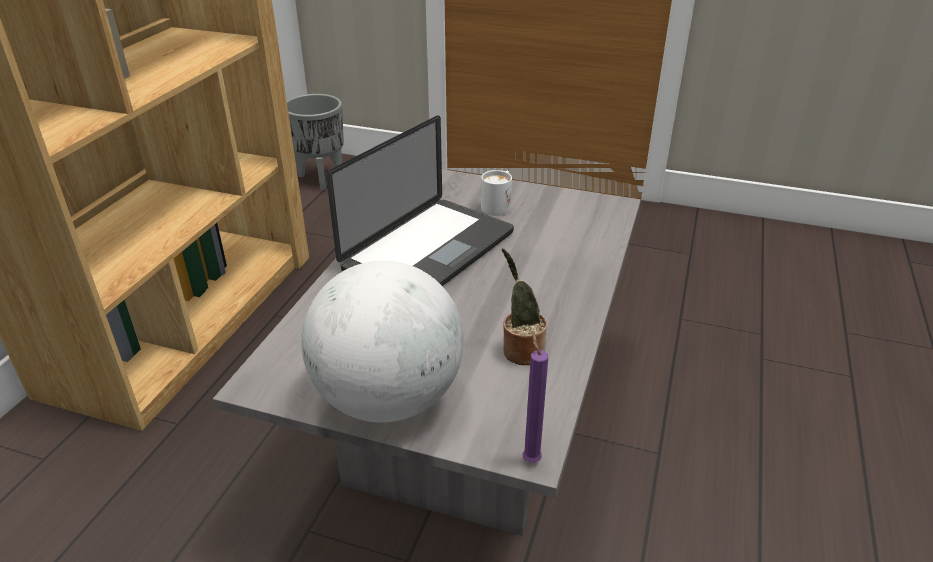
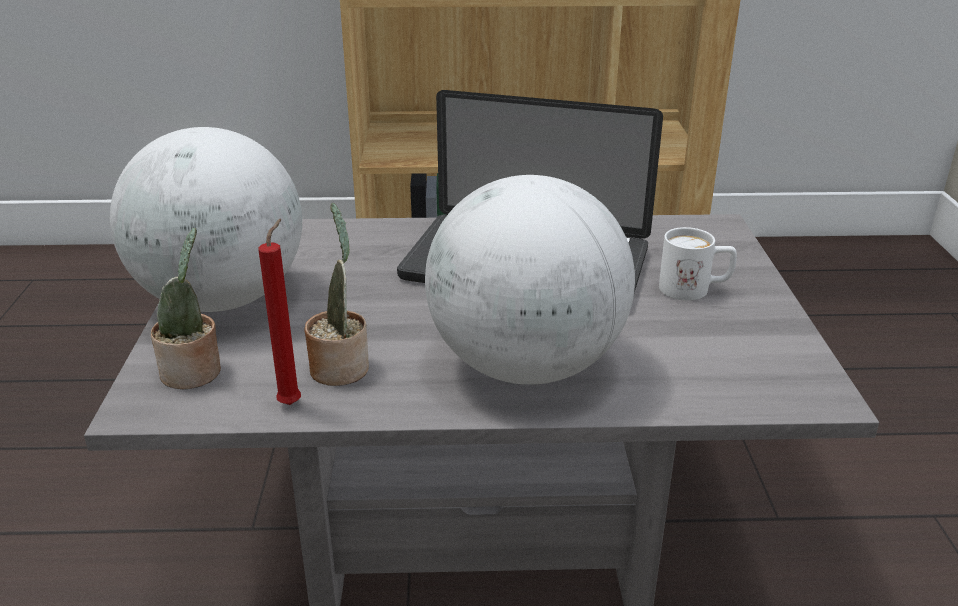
camera: 70 degrees right, 5 degrees down
grey planter [287,94,344,190] -> none
purple candle [523,331,548,463] -> none
none -> potted plant [151,228,221,389]
none -> red candle [258,219,301,405]
none -> globe [425,175,635,385]

